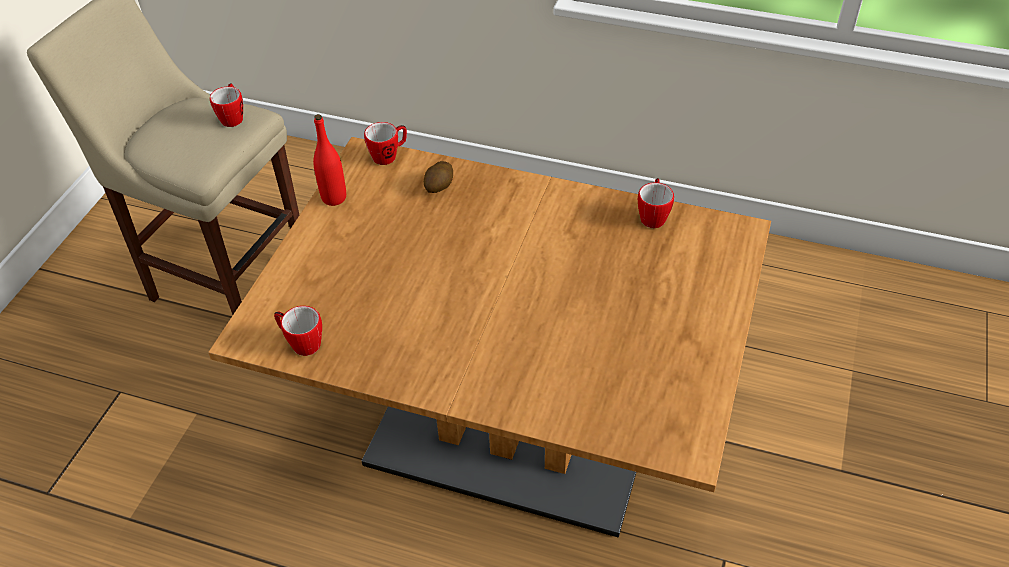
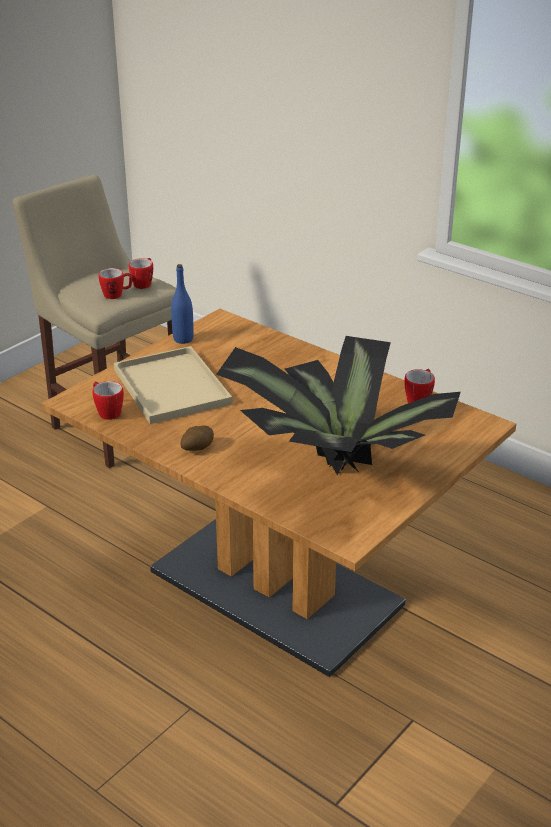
camera: 20 degrees right, 15 degrees down
red bottle [313,114,346,206] -> blue bottle [171,264,194,344]
mug [364,122,407,165] -> mug moved to [98,268,132,299]
potato [424,161,453,193] -> potato moved to [180,425,214,451]
none -> beige tray [114,346,232,424]
none -> potted plant [216,336,461,475]

